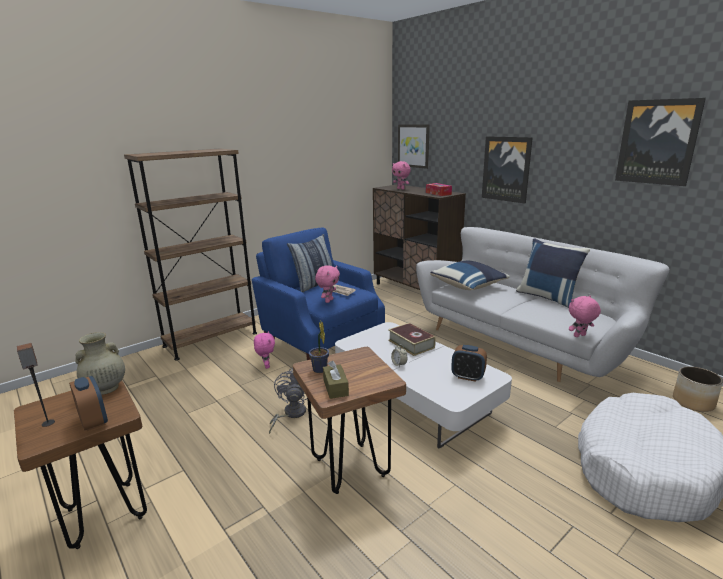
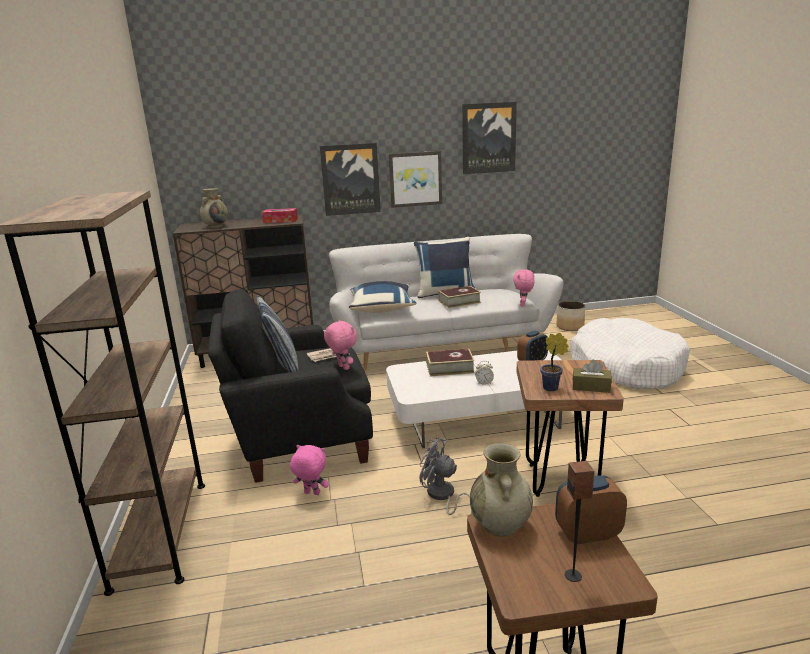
camera: 60 degrees left, 0 degrees up
blue armchair [252,228,385,360] -> black armchair [208,289,373,483]
pink plush toy [392,161,411,190] -> beige vase [200,188,228,228]
picture [398,124,430,169] -> picture moved to [389,151,442,208]
none -> book [438,286,481,308]

